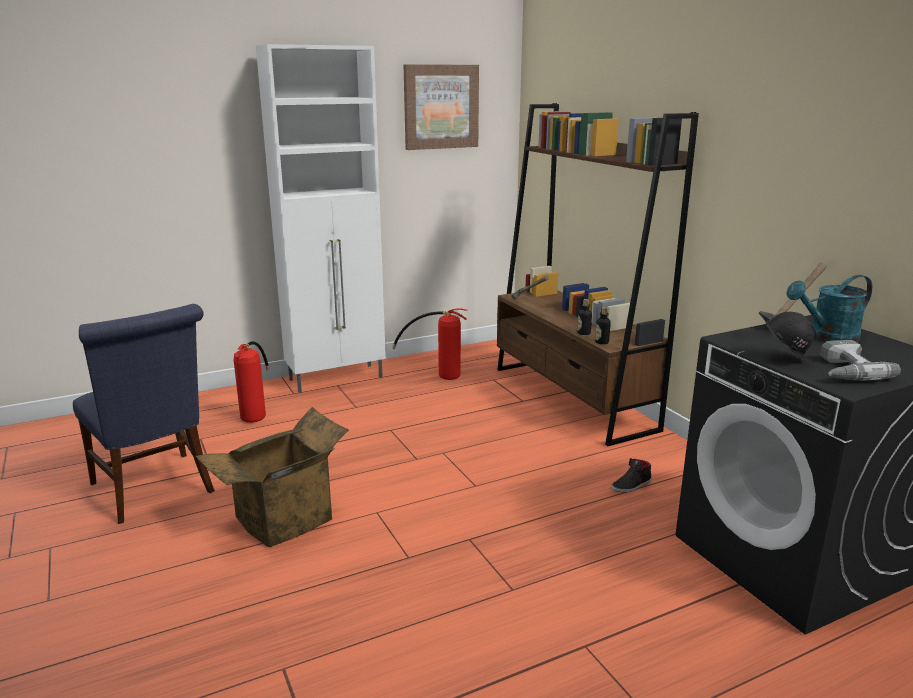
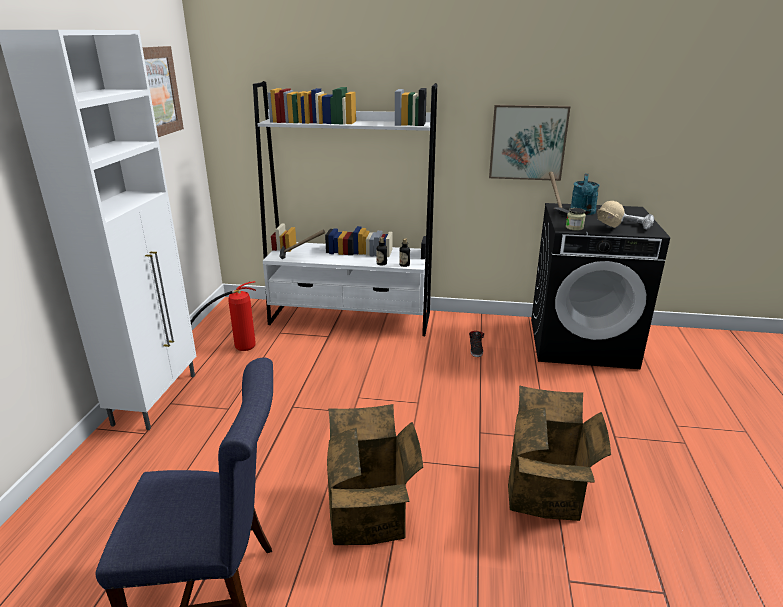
camera: 55 degrees left, 5 degrees up
fire extinguisher [234,341,270,423] -> none
brown bookcase [497,103,699,446] -> white bookcase [253,81,437,336]
black hard hat [766,312,815,363] -> beige hard hat [597,201,624,228]
none -> picture [489,105,570,181]
none -> cardboard box [508,385,611,521]
none -> jar [566,208,586,231]

